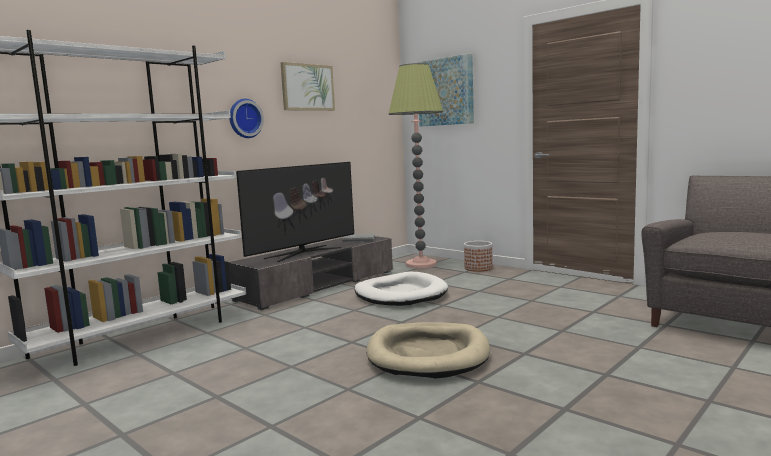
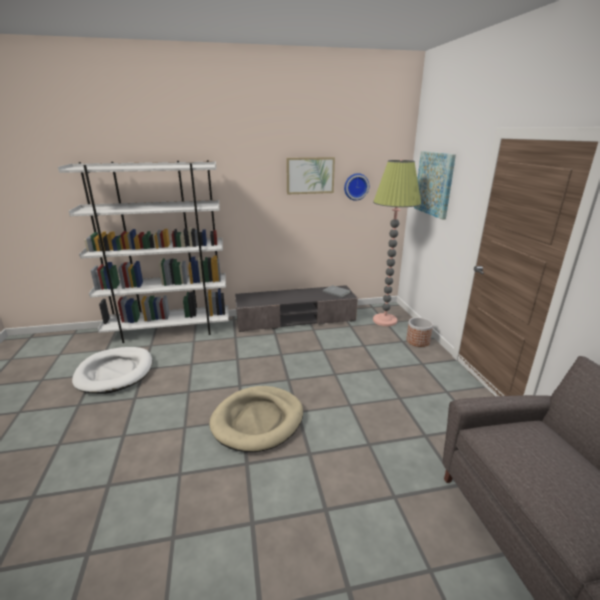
camera: 35 degrees right, 15 degrees up
wall clock [229,99,264,138] -> wall clock moved to [344,173,369,201]
television [236,162,354,262] -> none
white dog bed [355,272,448,306] -> white dog bed moved to [72,347,152,394]

